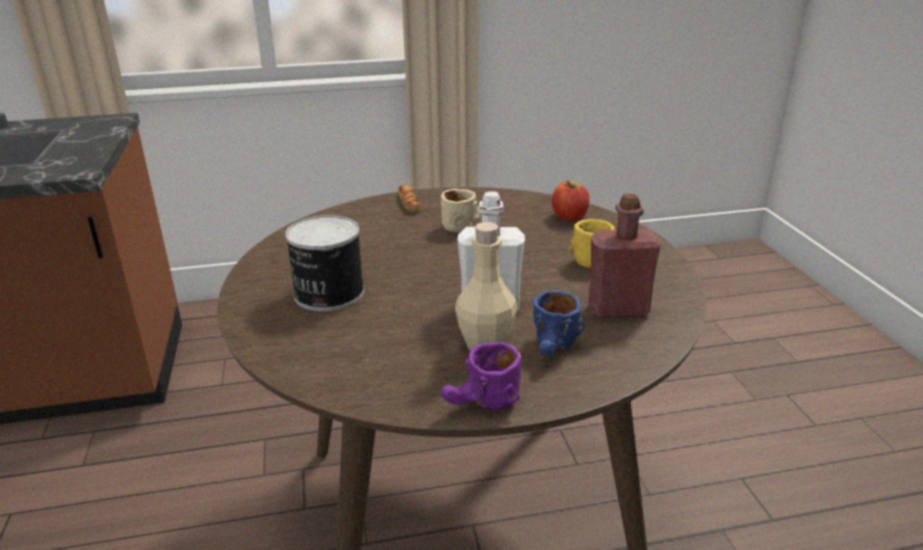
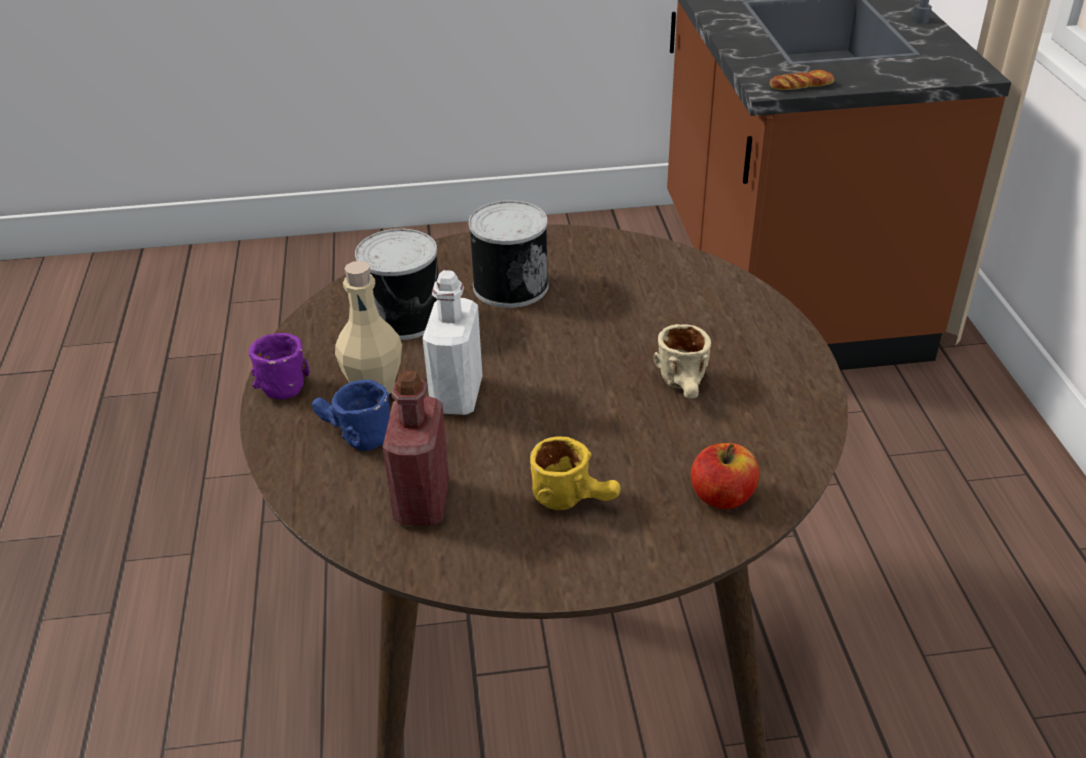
camera: 95 degrees right, 10 degrees up
bread [398,184,421,212] -> bread moved to [770,70,834,90]
none -> can [355,229,438,340]

